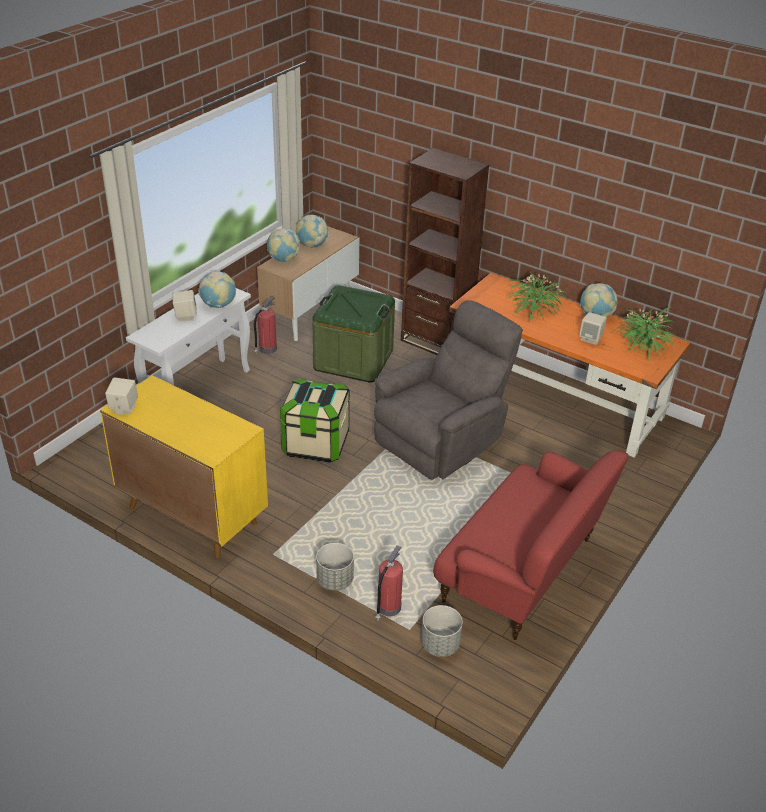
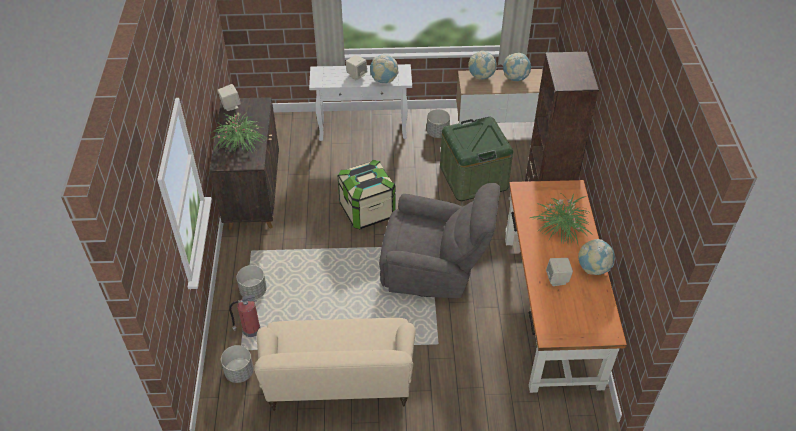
camera: 55 degrees right, 10 degrees up
yellow cabinet [100,375,268,558] -> brown cabinet [210,97,279,229]
fire extinguisher [254,297,277,355] -> grey planter [427,109,450,138]
red sofa [433,450,629,640] -> beige sofa [254,318,416,411]
potted plant [612,307,675,358] -> potted plant moved to [209,112,268,154]

